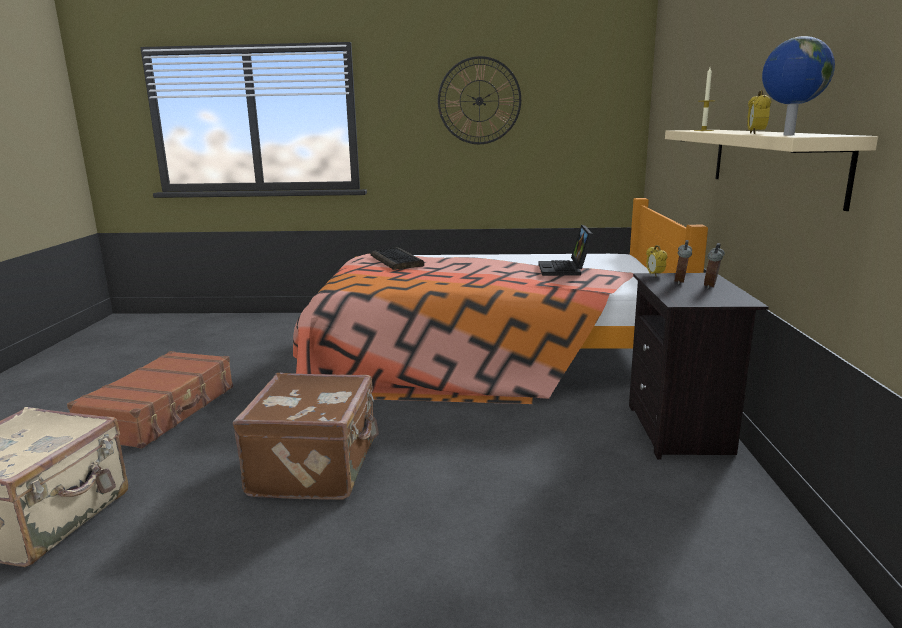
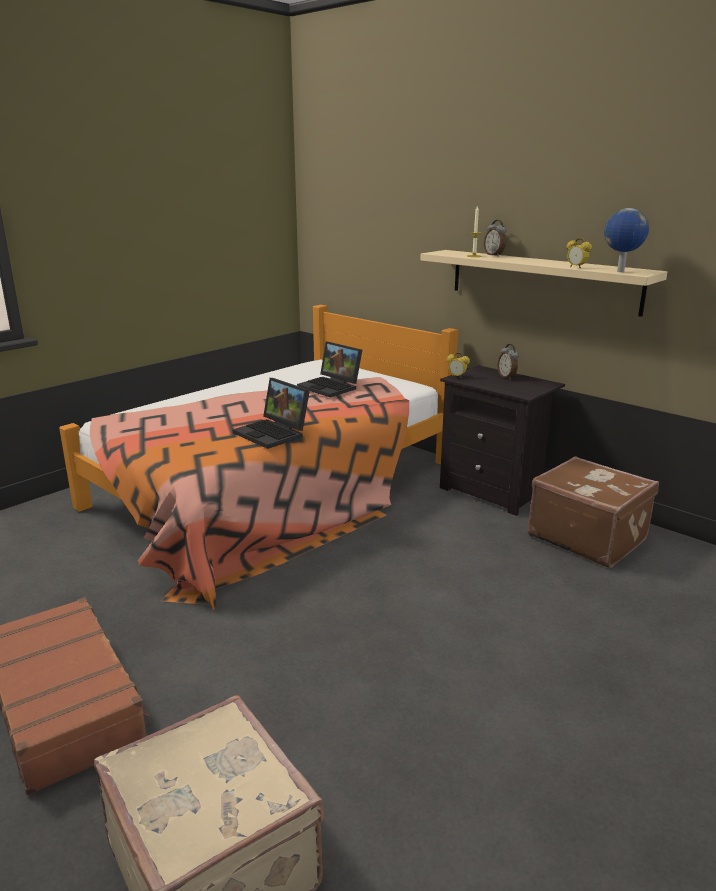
camera: 50 degrees left, 5 degrees up
brown suitcase [233,373,379,500] -> brown suitcase moved to [528,456,659,568]
keyboard [371,247,424,270] -> none
wall clock [438,56,521,144] -> none
alarm clock [674,240,692,285] -> alarm clock moved to [484,220,506,256]
none -> laptop [233,378,310,449]

